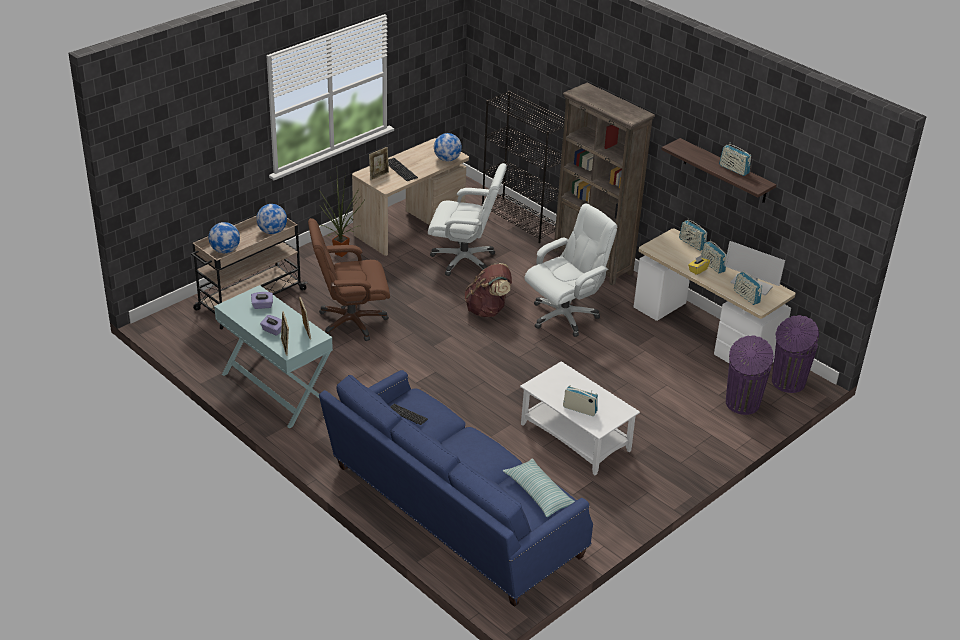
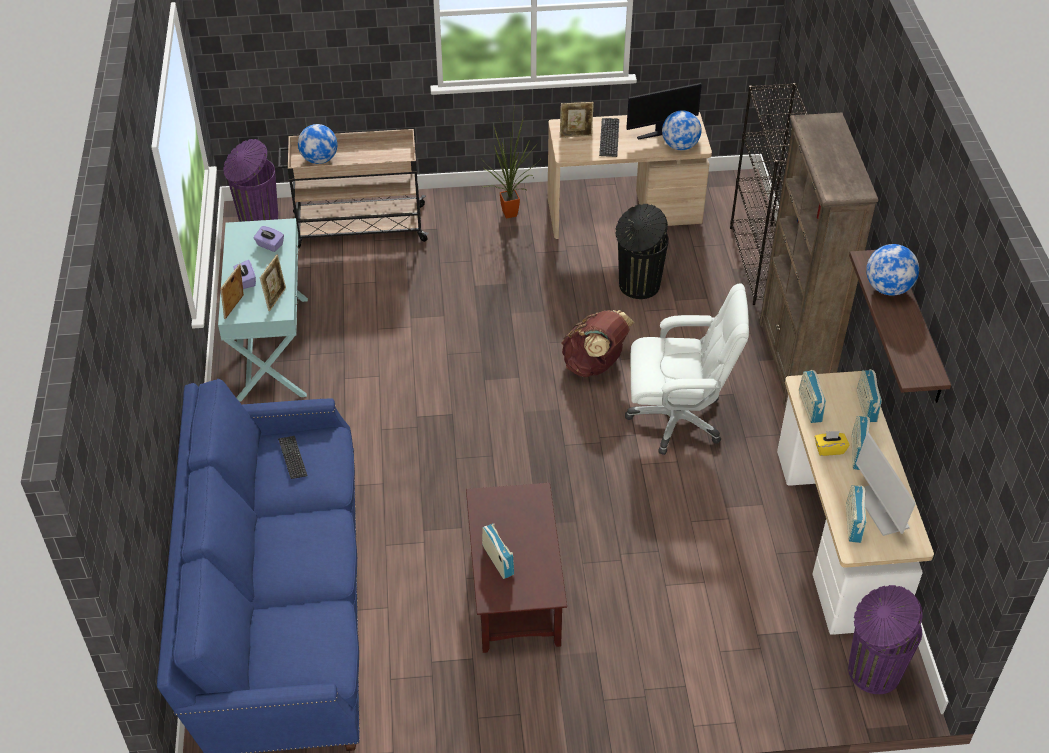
camera: 40 degrees right, 10 degrees up
globe [256,204,287,234] -> globe moved to [866,244,919,296]
brown office chair [308,218,390,341] -> none
white office chair [428,163,507,276] -> black trash can [615,204,669,299]
pillow [503,458,575,517] -> none
white coffee table [520,361,640,475] -> brown coffee table [466,483,567,653]
radio [719,144,751,176] -> radio moved to [799,370,826,423]
purple trash can [726,335,774,415] -> purple trash can moved to [223,139,278,222]
none -> monitor [626,83,702,140]

